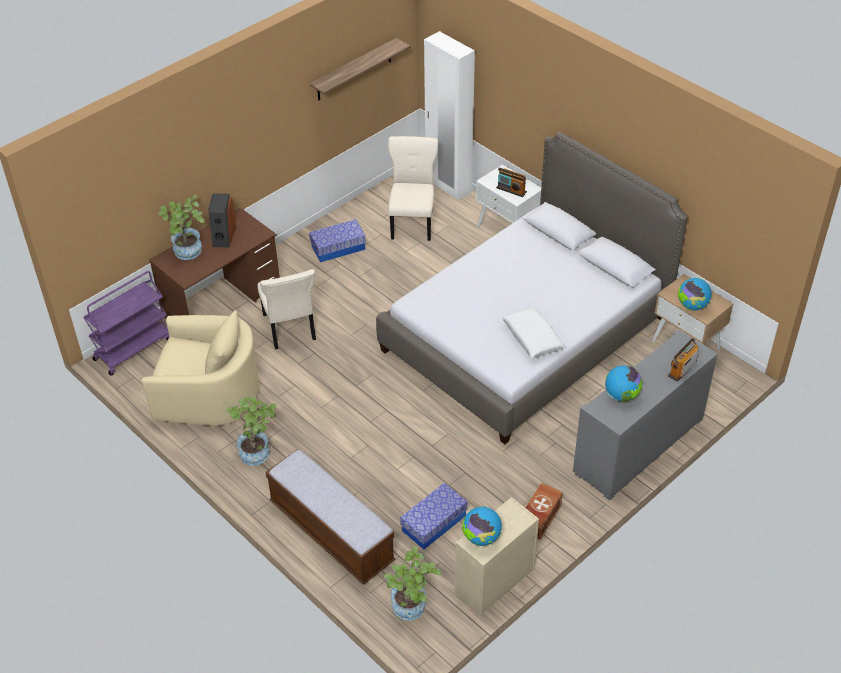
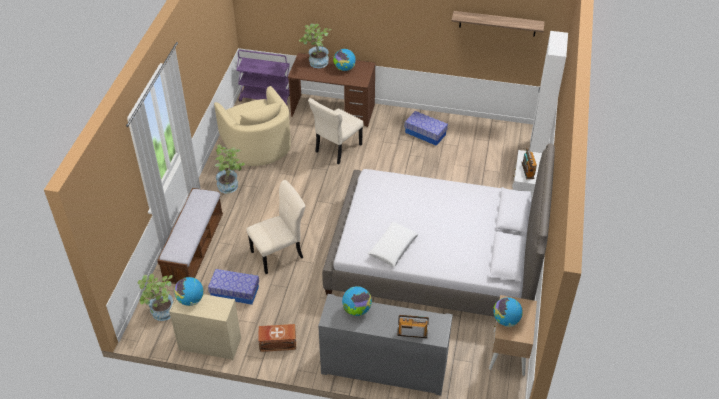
camera: 55 degrees right, 0 degrees up
speaker [208,194,236,247] -> globe [333,49,356,71]
beige chair [388,136,438,241] -> beige chair moved to [247,180,305,274]

